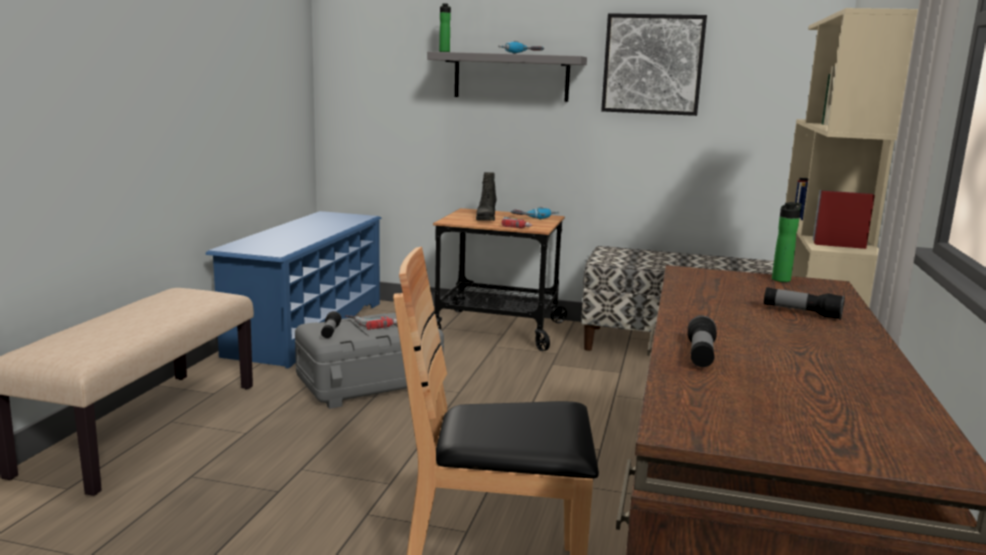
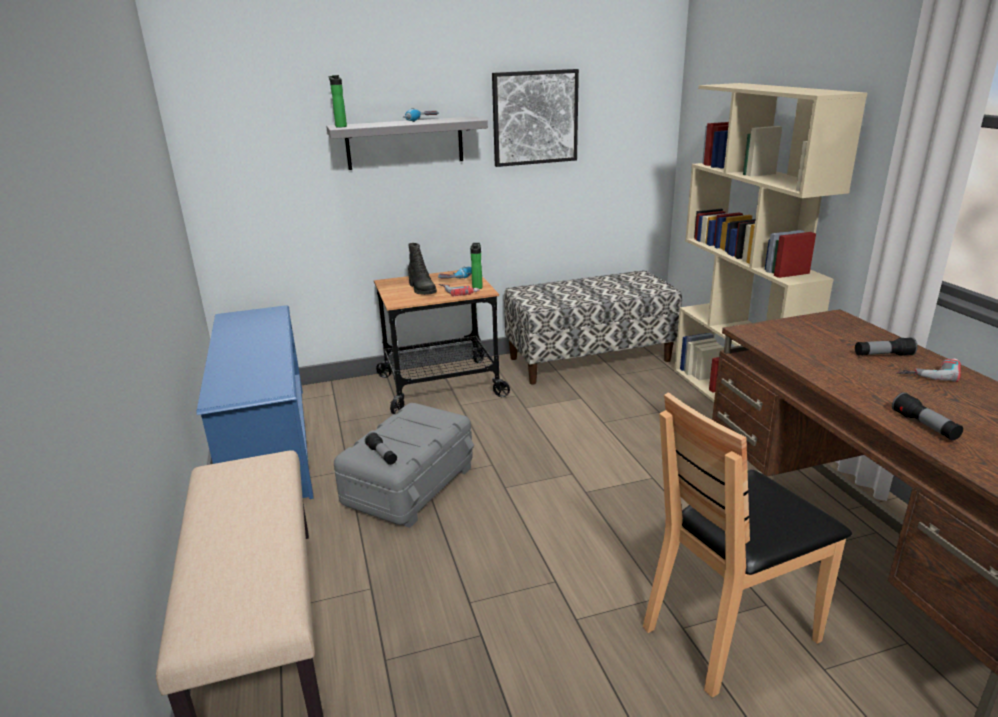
camera: 30 degrees left, 10 degrees up
power drill [345,315,397,330] -> power drill moved to [896,358,961,382]
bottle [772,202,801,282] -> bottle moved to [470,243,483,289]

